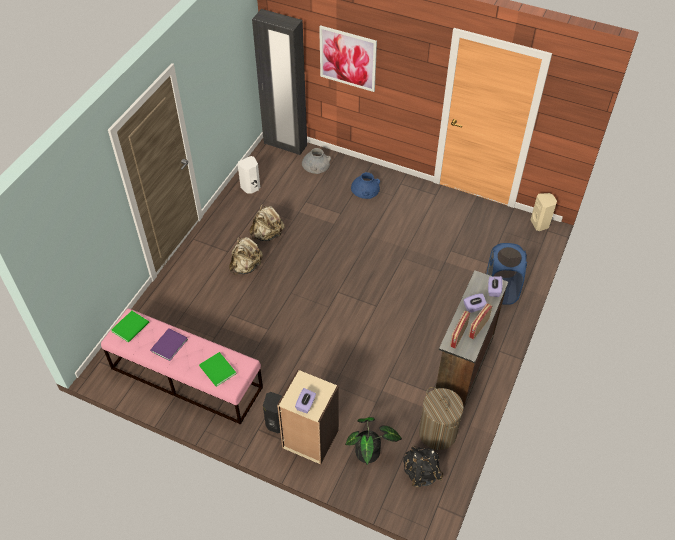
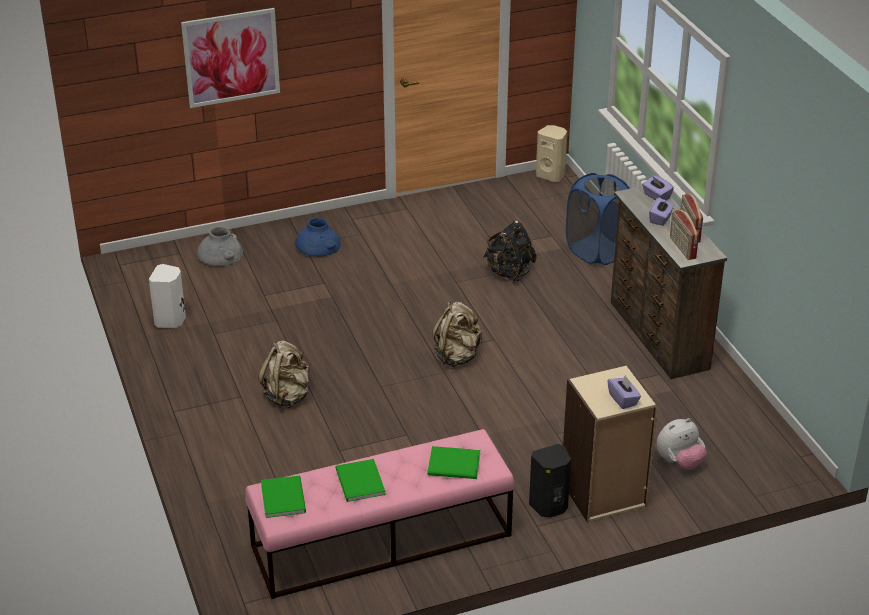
camera: 45 degrees left, 15 degrees down
purple book [150,328,188,361] -> green book [336,459,386,502]
beige backpack [249,204,285,241] -> beige backpack moved to [432,301,483,367]
black wardrobe [252,9,307,155] -> none
potted plant [345,417,402,465] -> plush toy [656,418,707,470]
black backpack [403,445,443,488] -> black backpack moved to [483,221,537,282]
laundry basket [419,387,464,450] -> none

